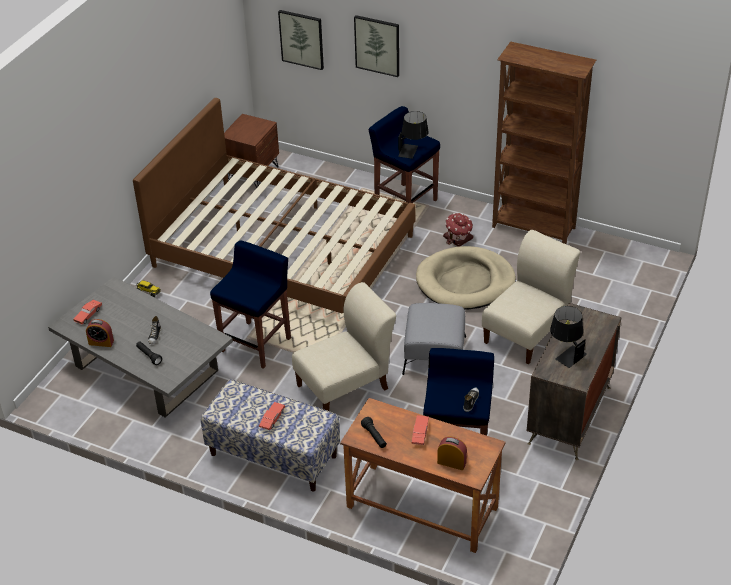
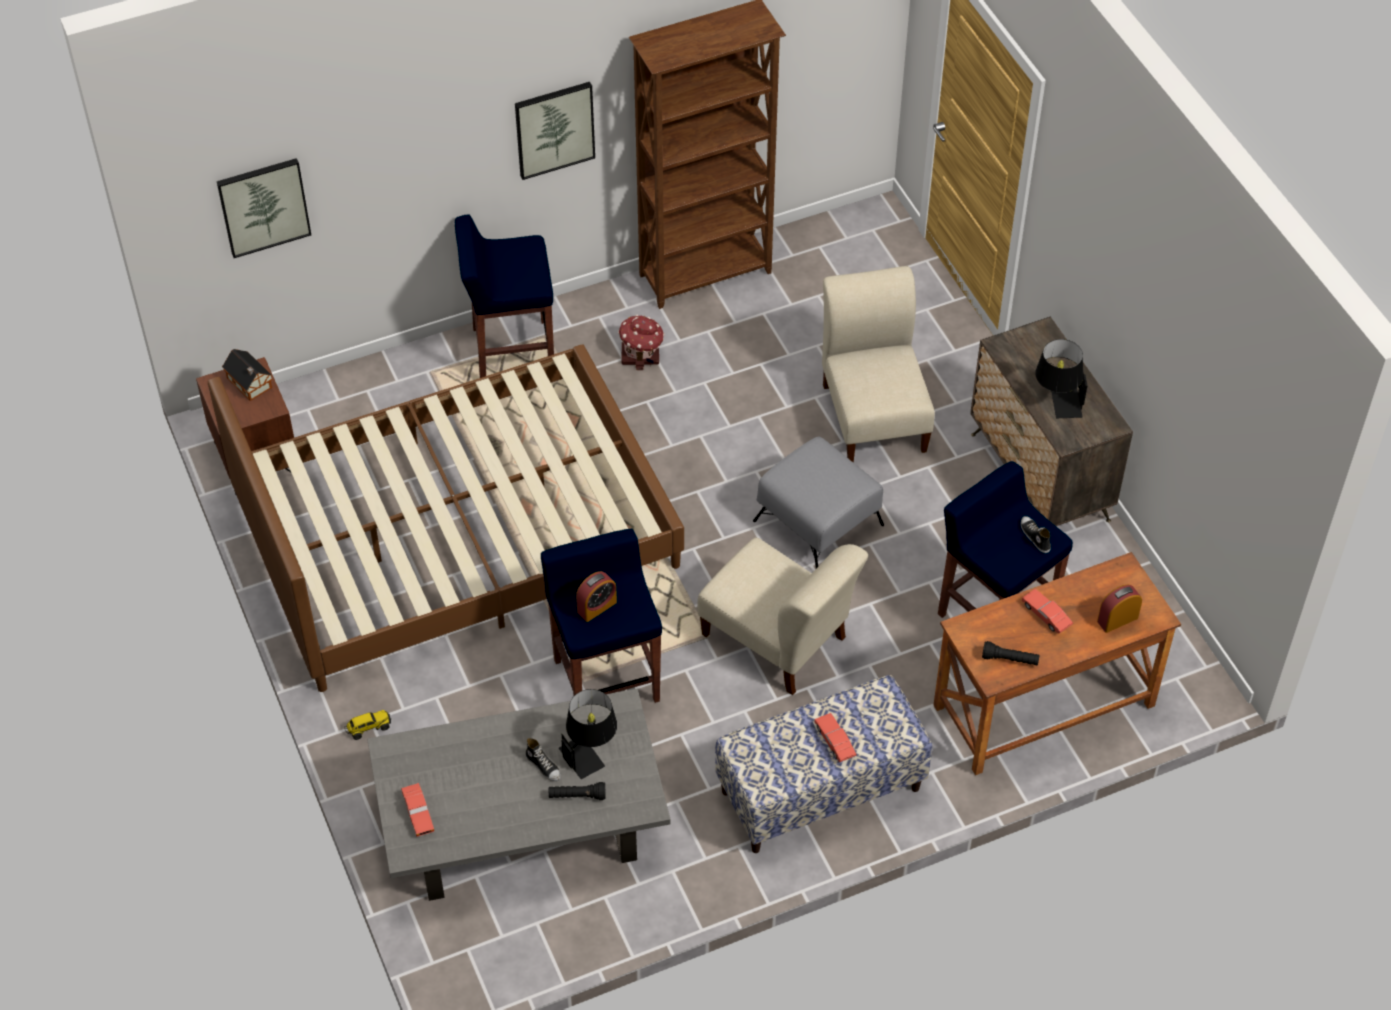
camera: 50 degrees left, 10 degrees up
alarm clock [86,319,114,347] -> alarm clock moved to [576,571,617,622]
beige chair [292,282,396,411] -> beige chair turned 120 degrees clockwise [698,538,868,695]
picture [354,15,399,77] -> picture moved to [515,82,595,180]
black table lamp [398,111,429,159] -> black table lamp moved to [559,689,617,779]
beige dog bed [416,246,516,310] -> none
none -> toy house [222,349,273,401]

